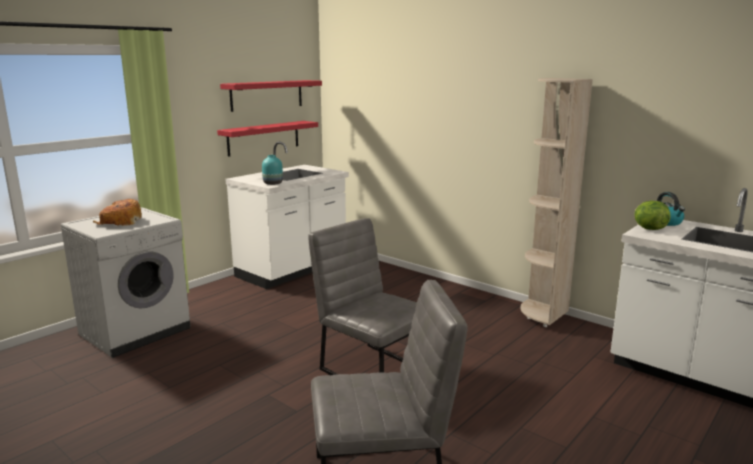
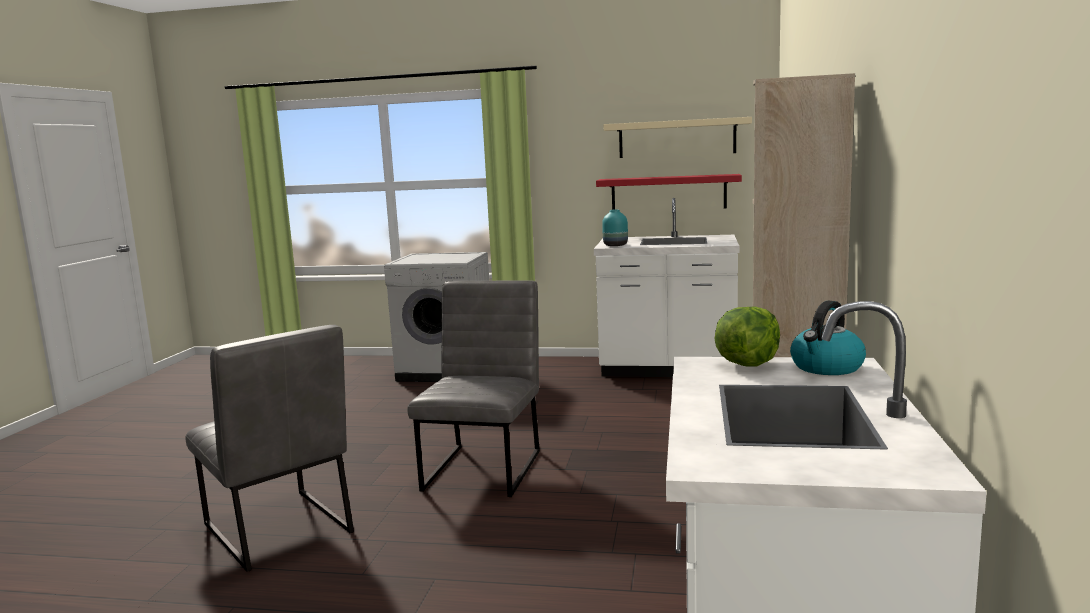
camera: 60 degrees right, 5 degrees down
bread [93,199,142,226] -> none
red shelf [220,80,322,112] -> beige shelf [604,117,752,158]

